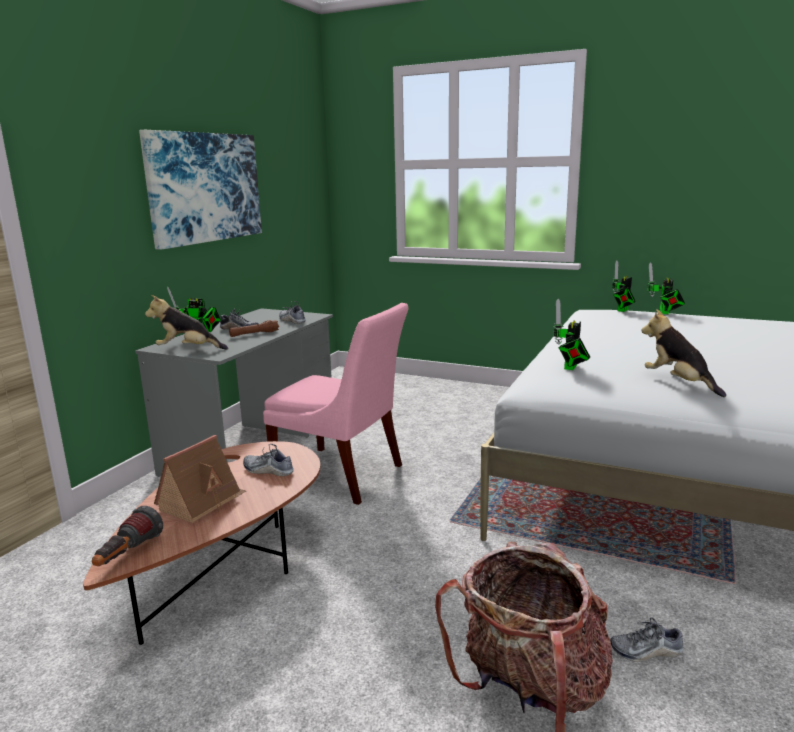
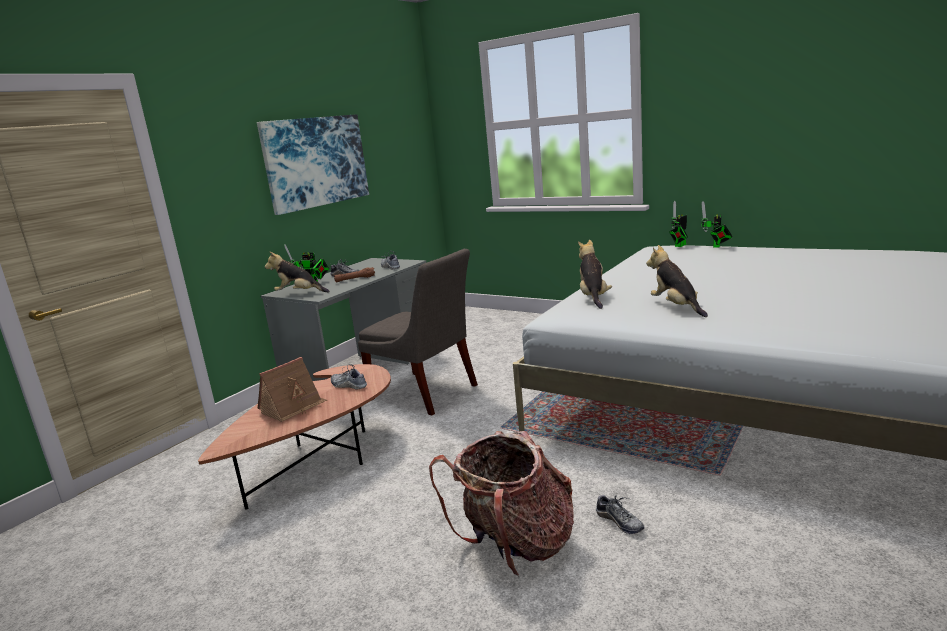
camera: 10 degrees right, 0 degrees up
flashlight [92,506,163,566] -> none
pink chair [263,303,409,505] -> grey chair [358,249,478,415]
toy robot [553,299,590,370] -> plush toy [578,240,612,309]
shoe [610,617,684,662] -> shoe turned 135 degrees counterclockwise [596,493,644,534]

